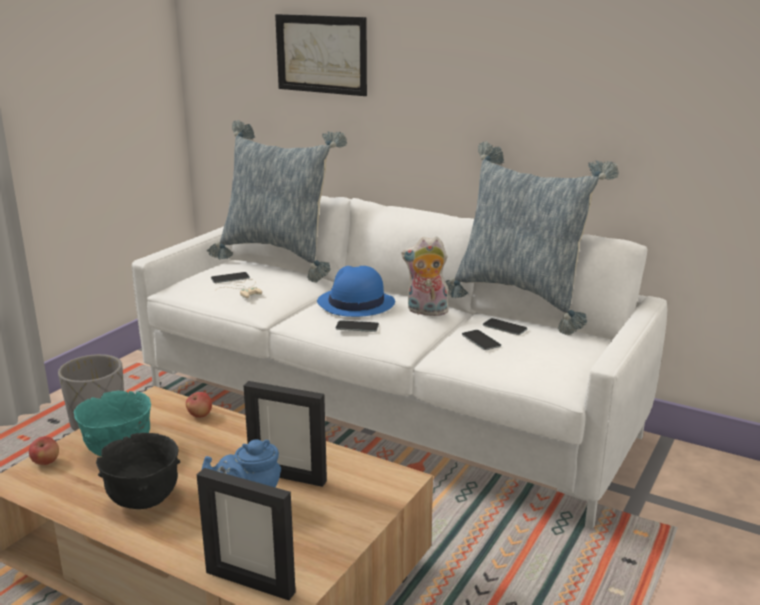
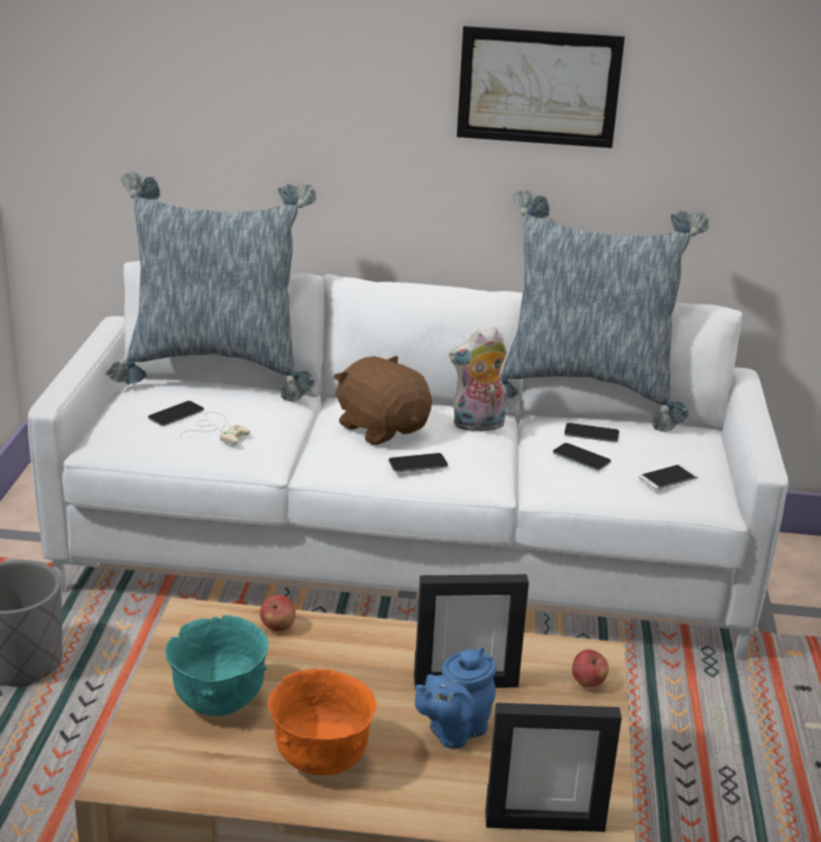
camera: 25 degrees left, 5 degrees up
apple [29,436,59,465] -> apple moved to [572,650,609,687]
black bowl [96,433,180,509] -> orange bowl [267,669,377,775]
picture [275,14,367,96] -> picture moved to [457,26,625,148]
blue hat [317,266,395,317] -> brown plush toy [333,356,432,445]
none -> phone [639,464,698,490]

